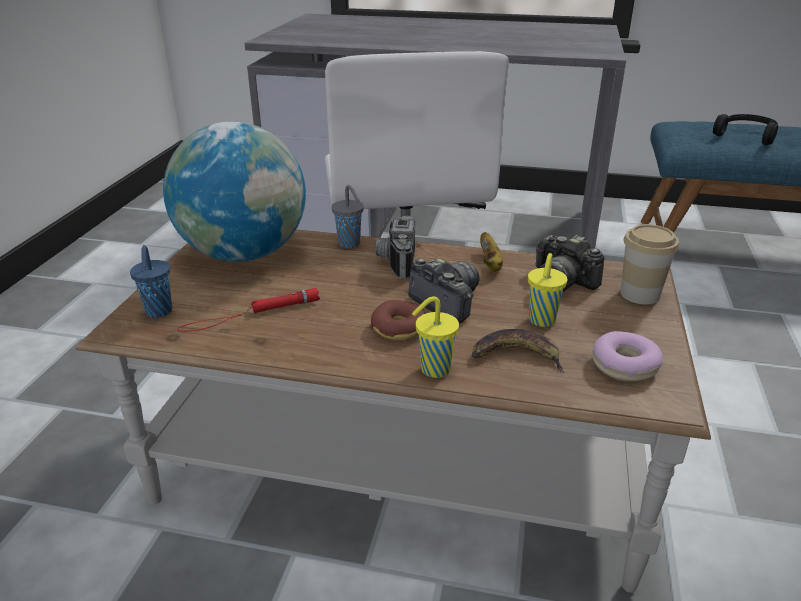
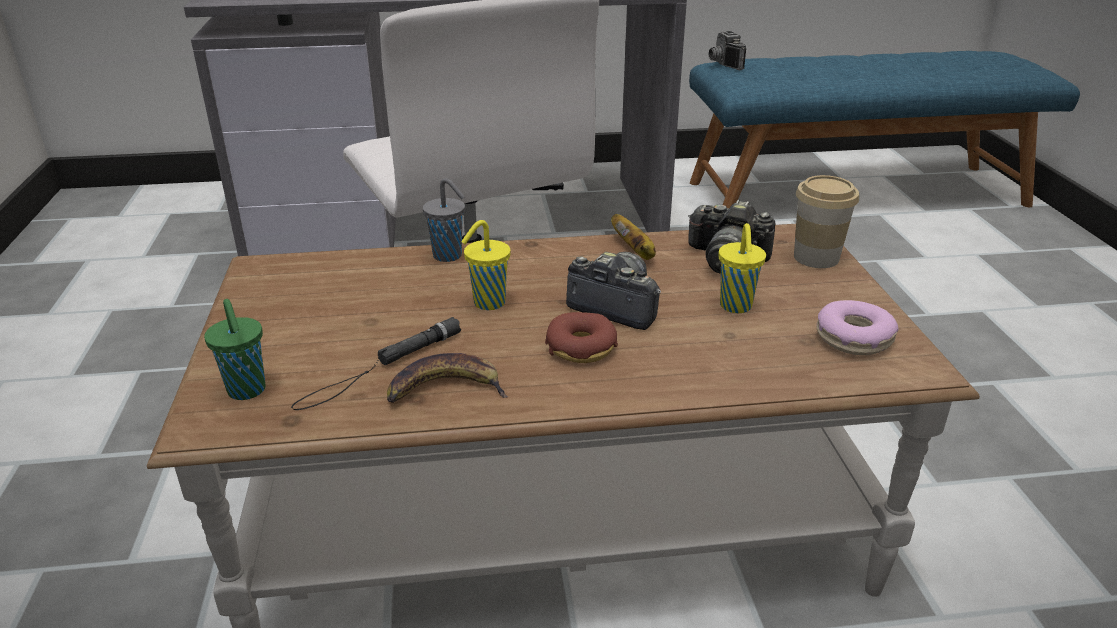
camera: 20 degrees left, 0 degrees up
blue cup [130,245,172,318] -> green cup [204,299,266,400]
globe [163,121,306,262] -> none
red flashlight [177,288,320,332] -> black flashlight [291,317,461,410]
camera [376,216,416,280] -> camera moved to [709,31,746,70]
yellow cup [412,296,459,378] -> yellow cup moved to [461,220,511,310]
banana [472,329,565,373] -> banana moved to [387,353,508,403]
black headphones [713,114,778,145] -> none

